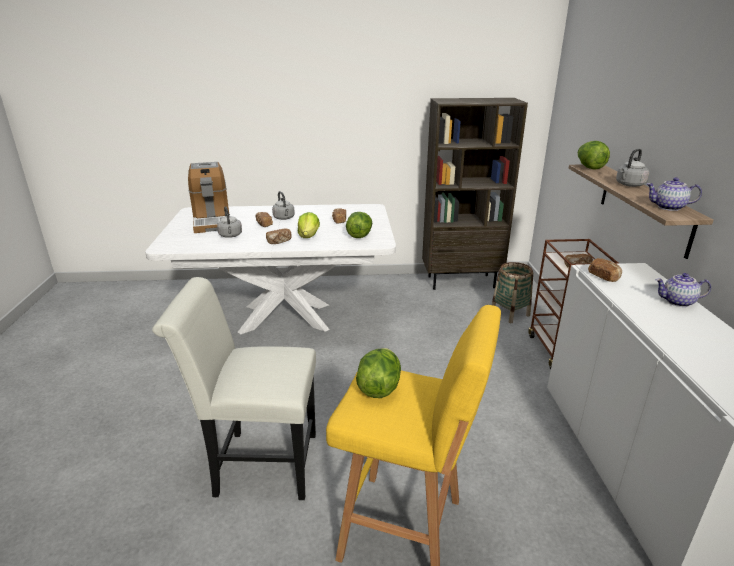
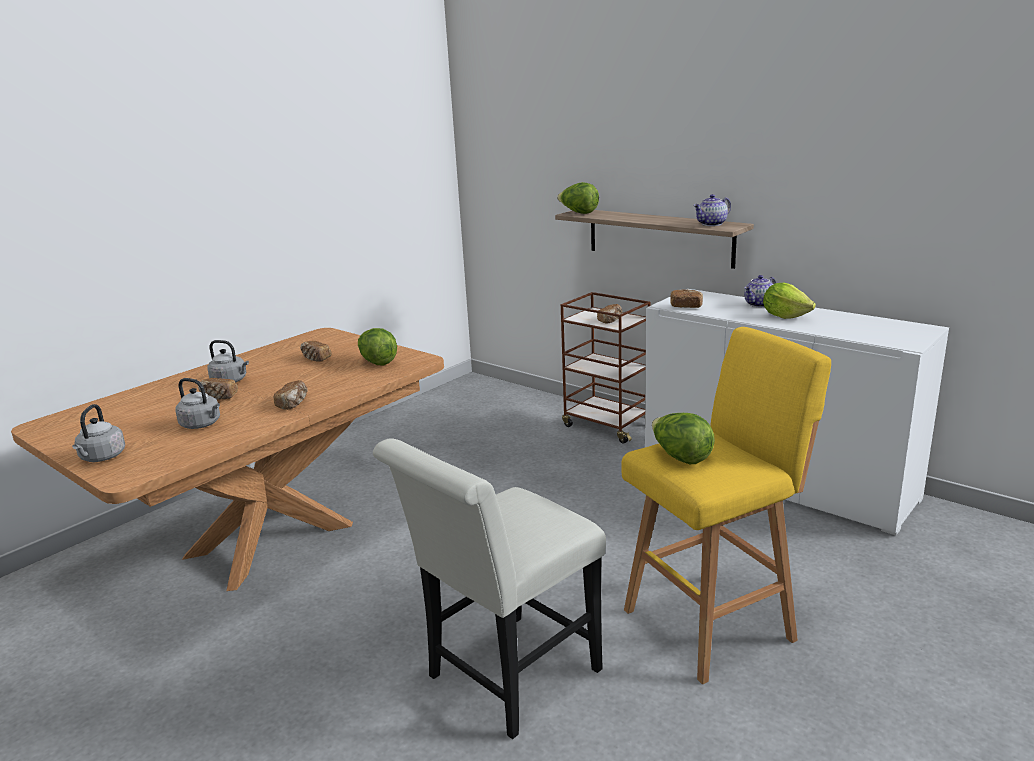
camera: 45 degrees left, 5 degrees down
white dining table [145,204,396,334] -> brown dining table [11,328,444,591]
coffee machine [188,162,229,233] -> none
lettuce [298,212,320,238] -> lettuce moved to [763,283,816,319]
brown bookcase [422,98,528,290] -> none
basket [492,262,533,323] -> none
grey kettle [616,149,649,187] -> grey kettle moved to [72,404,125,462]

